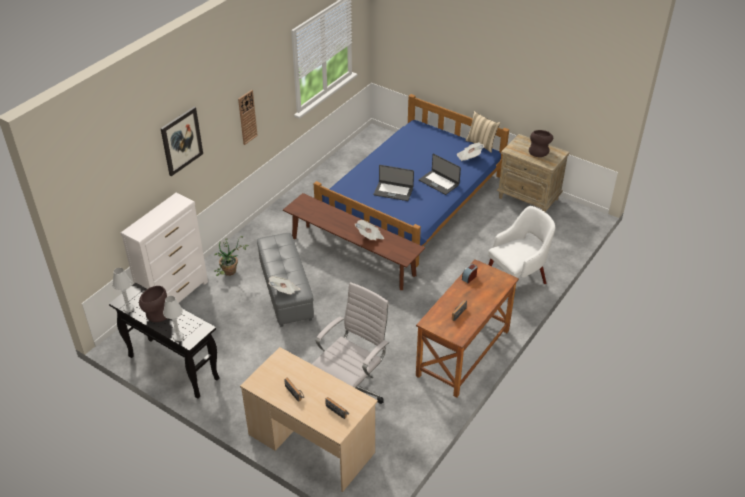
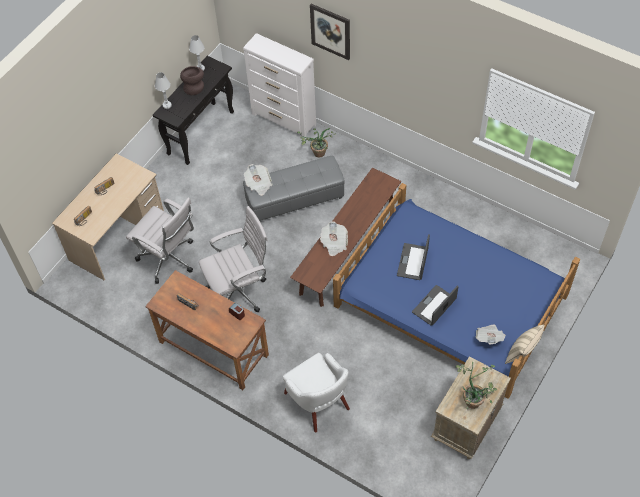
camera: 90 degrees right, 15 degrees up
wall clock [238,90,258,145] -> none
brown vase [529,130,553,157] -> potted plant [456,362,497,410]
none -> white office chair [199,206,268,312]

